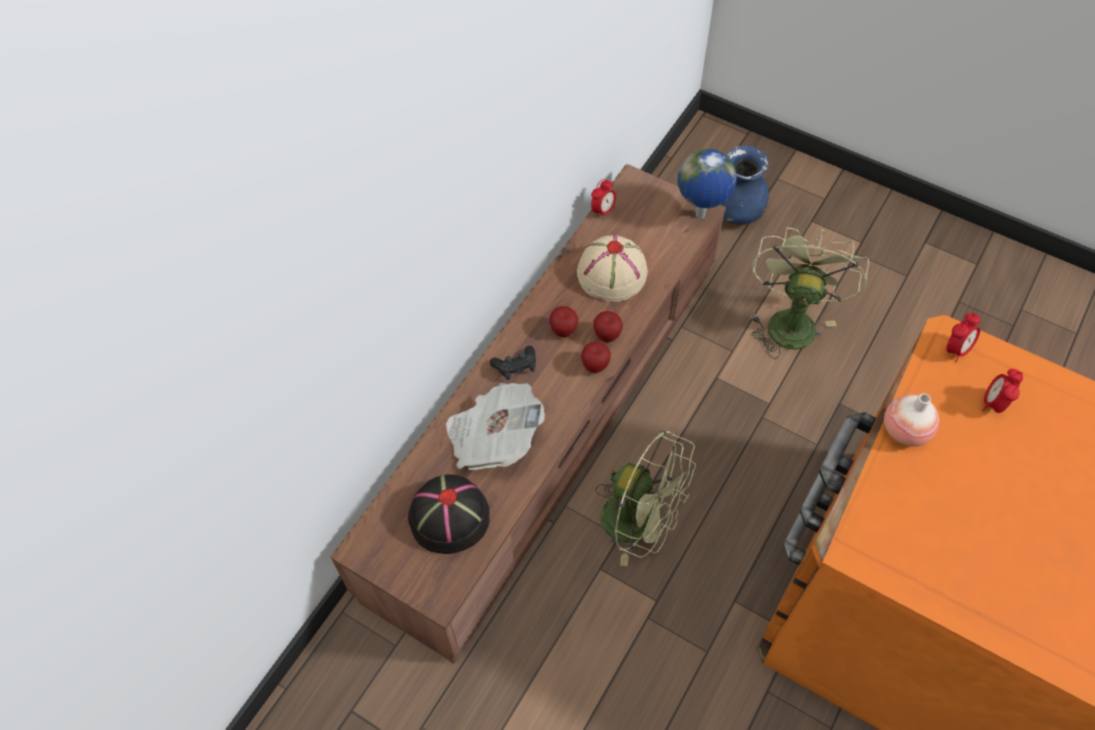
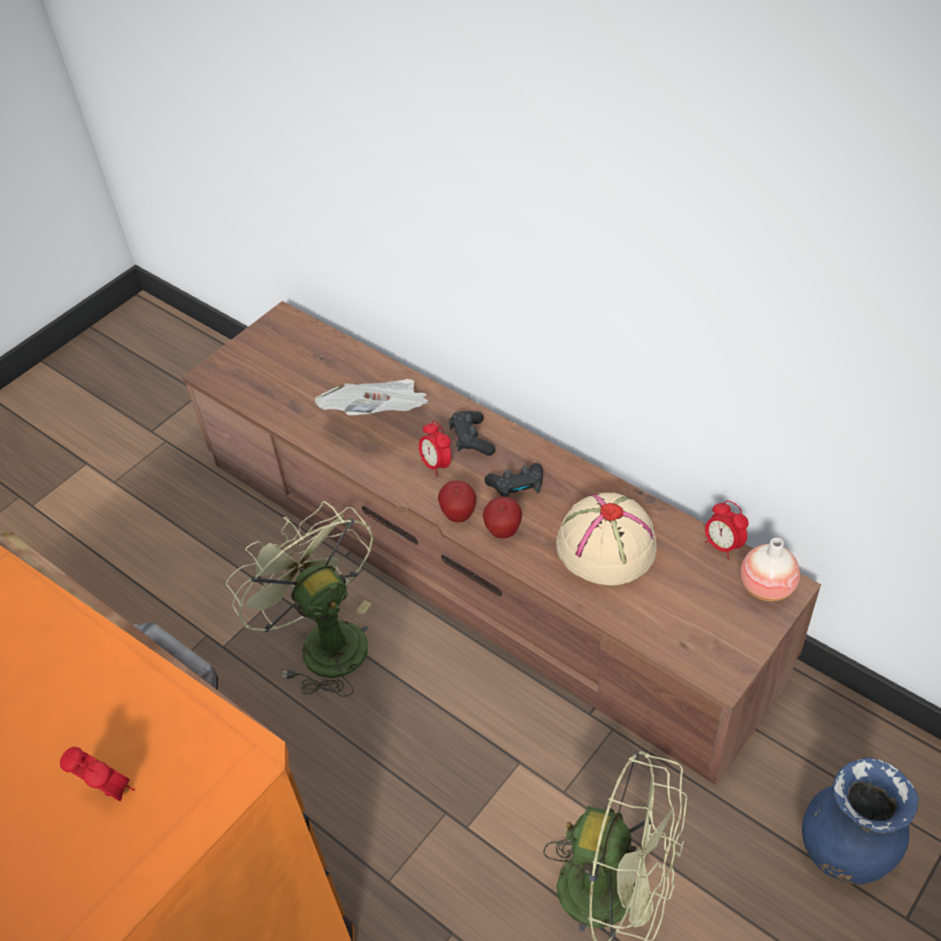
camera: 100 degrees right, 10 degrees down
black hat [408,474,490,554] -> none
apple [549,306,578,338] -> black game controller [485,463,543,497]
green fan [595,431,696,566] -> green fan turned 105 degrees clockwise [226,501,373,697]
globe [678,149,737,219] -> none
vase [884,393,939,446] -> vase moved to [740,538,800,601]
alarm clock [946,312,981,362] -> alarm clock moved to [419,421,451,477]

